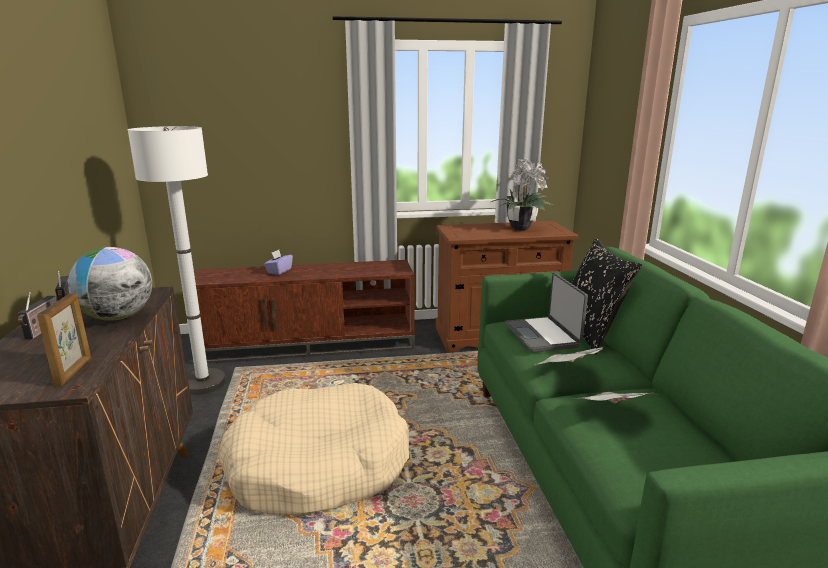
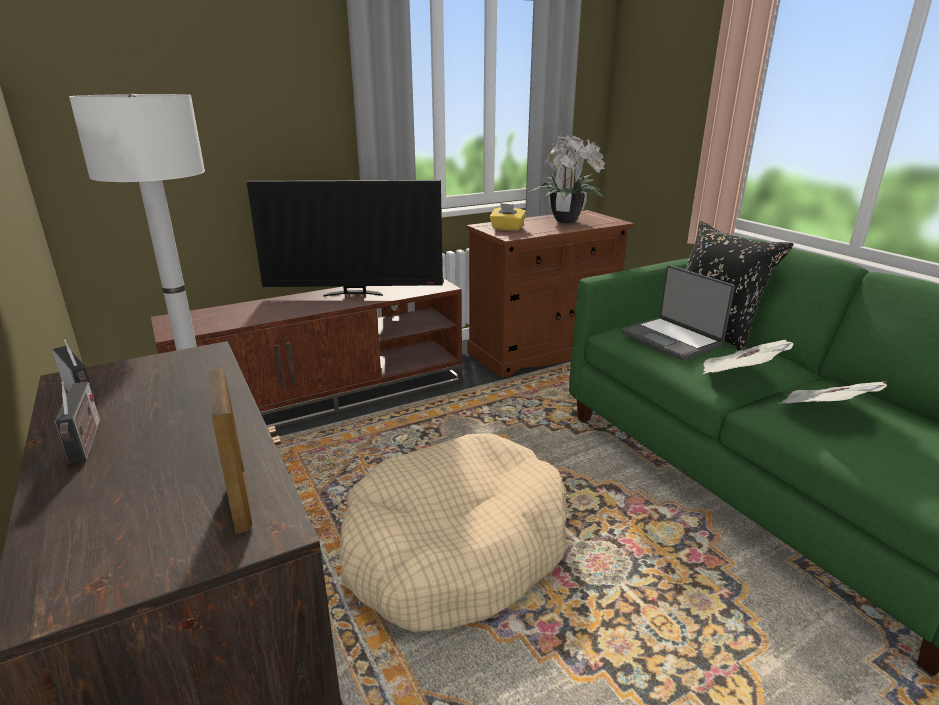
camera: 20 degrees left, 5 degrees up
globe [68,247,152,321] -> none
purple tissue box [264,250,293,275] -> none
none -> television [247,180,443,297]
none -> yellow tissue box [490,203,526,231]

